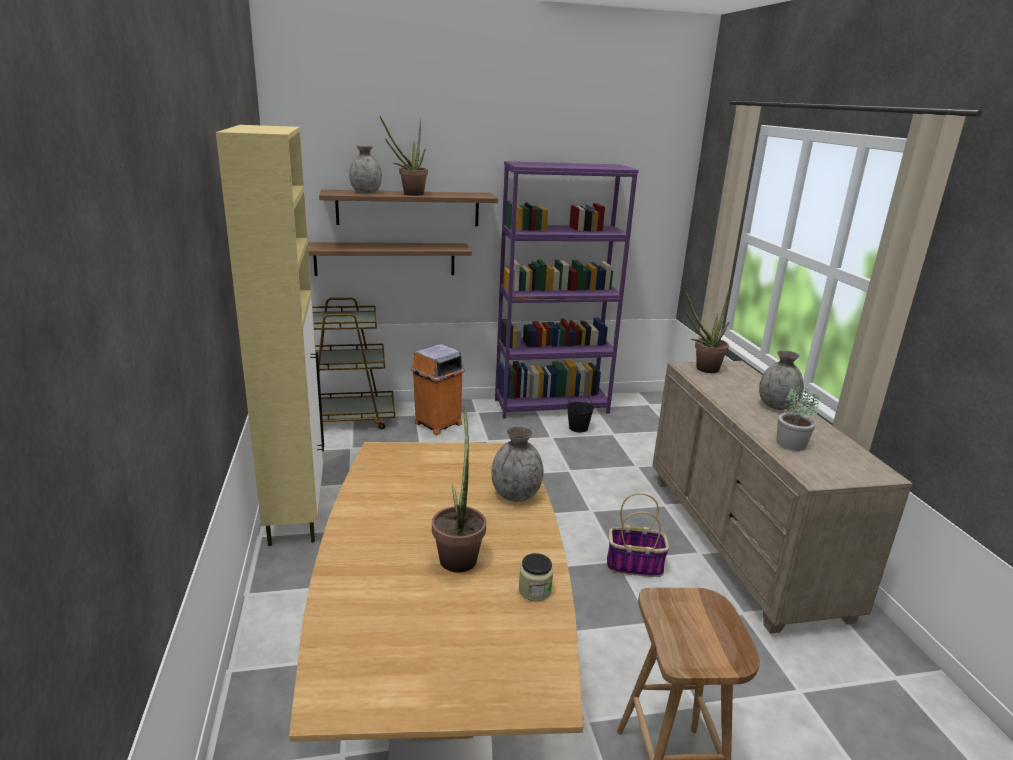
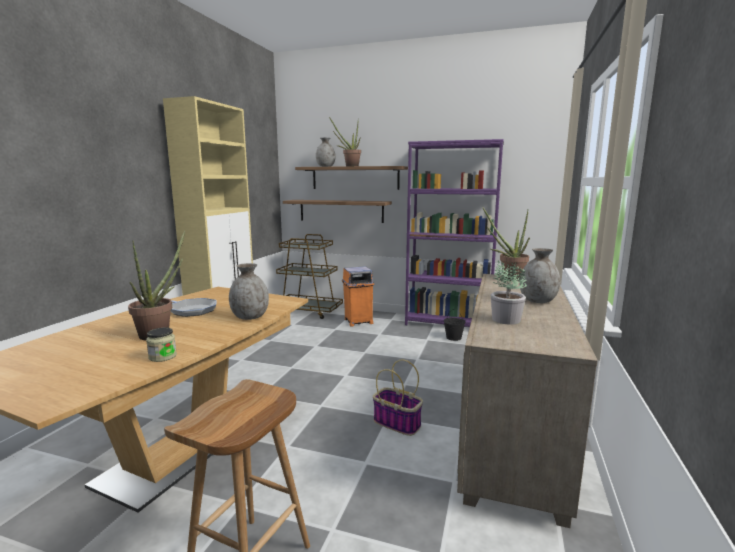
camera: 30 degrees right, 10 degrees down
none -> frying pan [171,298,216,317]

